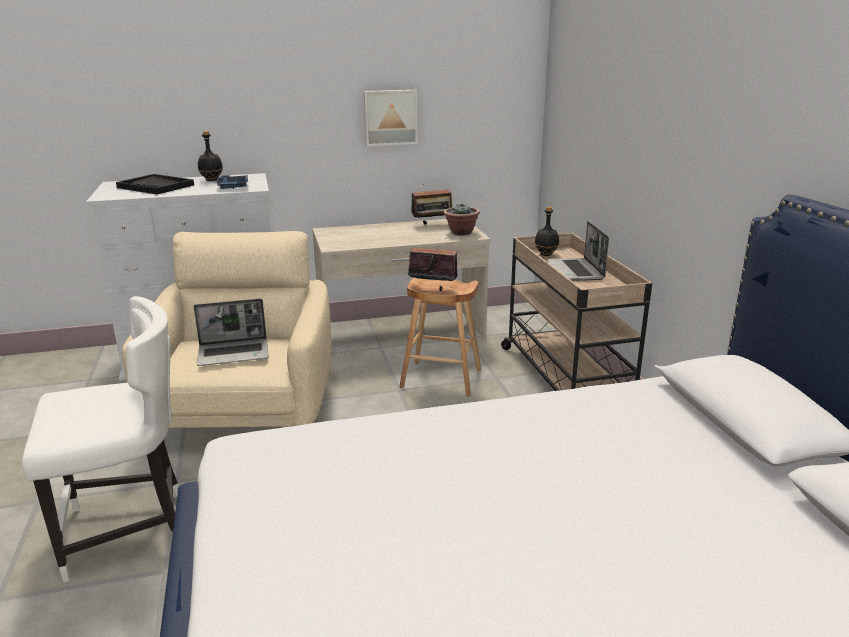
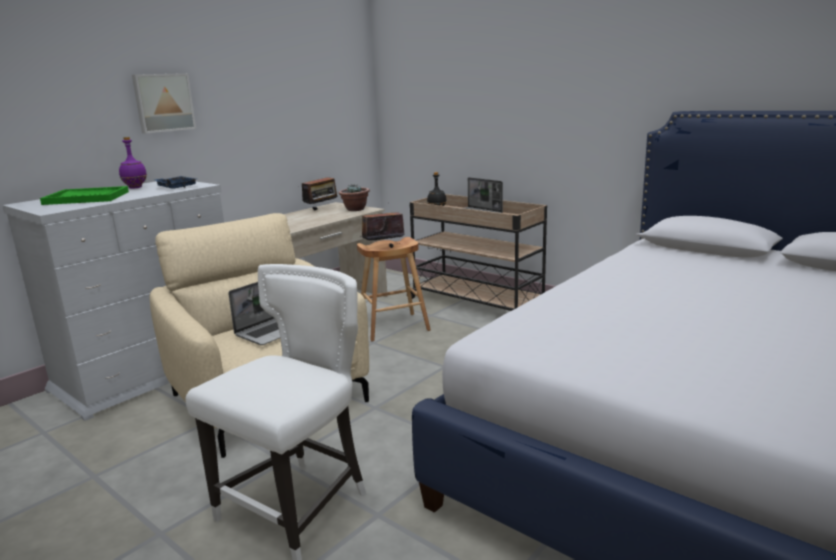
camera: 35 degrees left, 5 degrees down
black tray [116,174,194,194] -> green tray [40,186,129,205]
black bottle [198,131,223,181] -> purple bottle [119,137,147,189]
picture [364,90,418,146] -> picture moved to [132,73,196,134]

